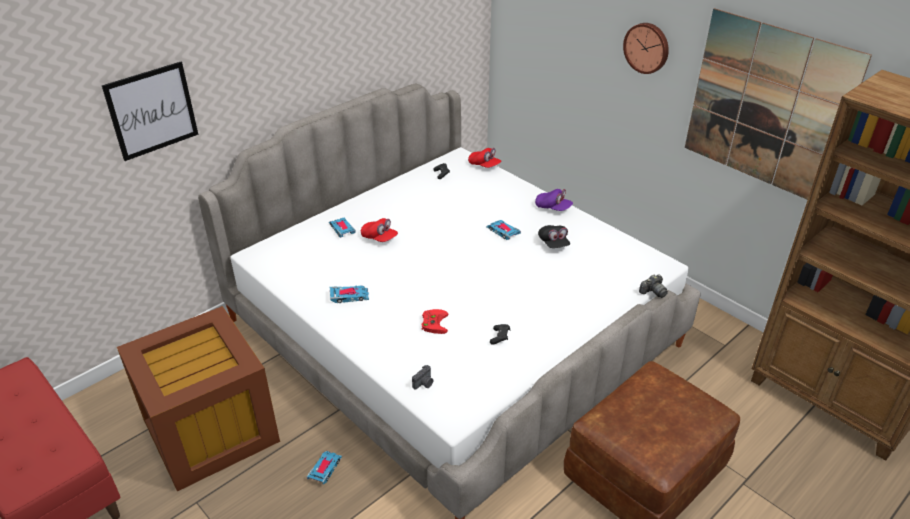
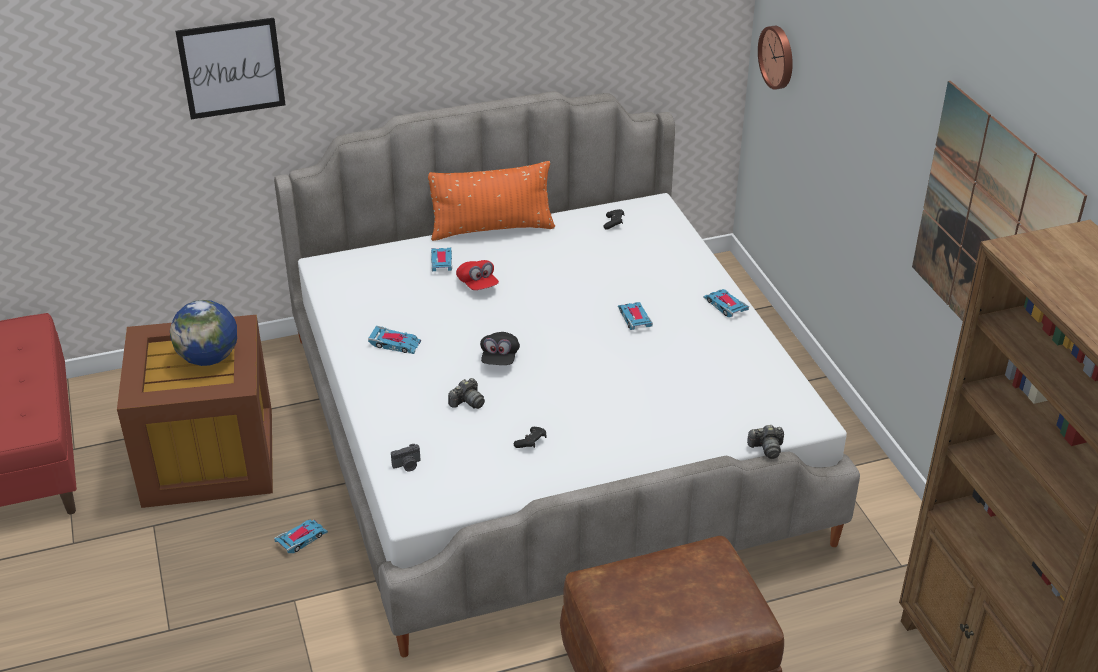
camera: 25 degrees right, 0 degrees up
red game controller [421,309,449,334] -> camera [448,378,485,409]
red cap [468,148,501,168] -> none
purple cap [535,189,573,211] -> toy car [703,289,749,317]
black cap [538,225,570,248] -> black cap moved to [480,332,520,365]
wall clock [623,23,669,74] -> wall clock moved to [758,26,793,90]
none -> globe [170,300,237,366]
none -> orange pillow [428,161,555,241]

